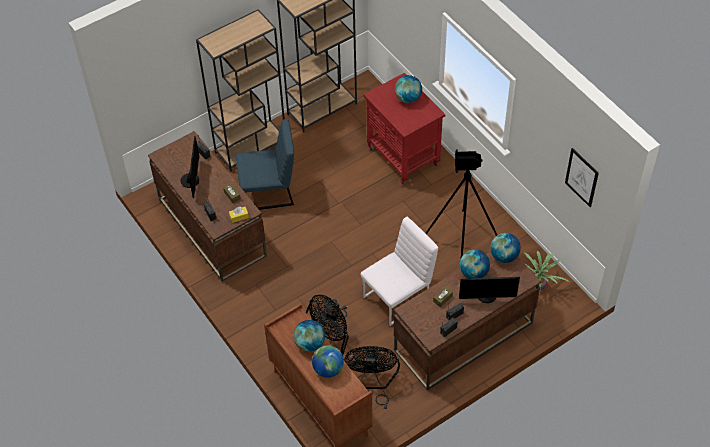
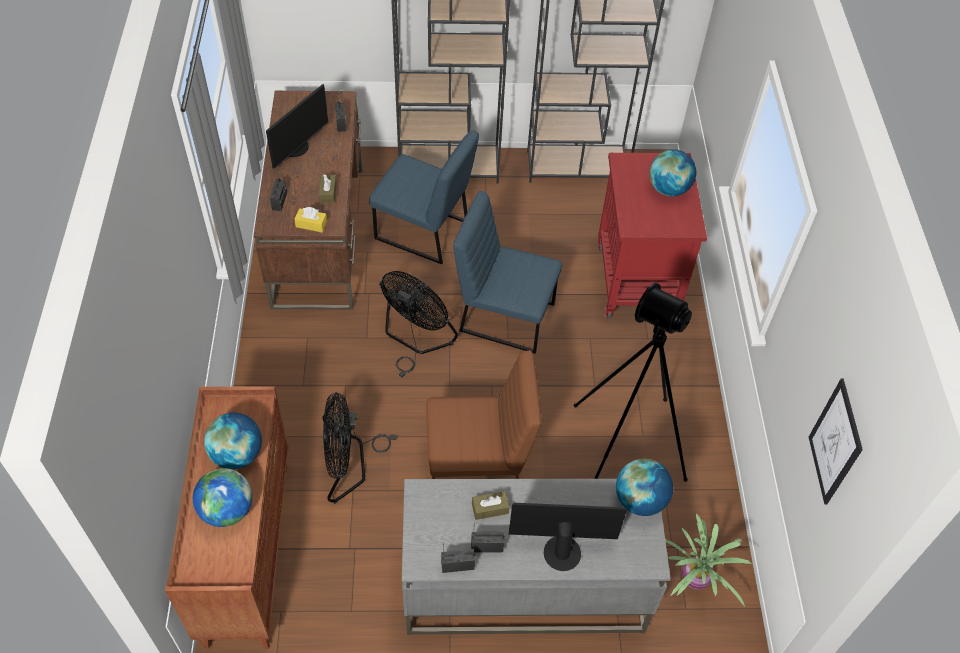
camera: 30 degrees right, 0 degrees up
black fan [344,346,400,409] -> black fan moved to [379,271,458,378]
white chair [361,217,438,326] -> brown chair [426,351,542,479]
brown desk [394,251,541,391] -> grey desk [402,479,671,635]
monitor [459,277,520,303] -> monitor turned 150 degrees clockwise [509,503,627,571]
globe [460,250,490,278] -> none
none -> blue chair [453,191,562,354]

